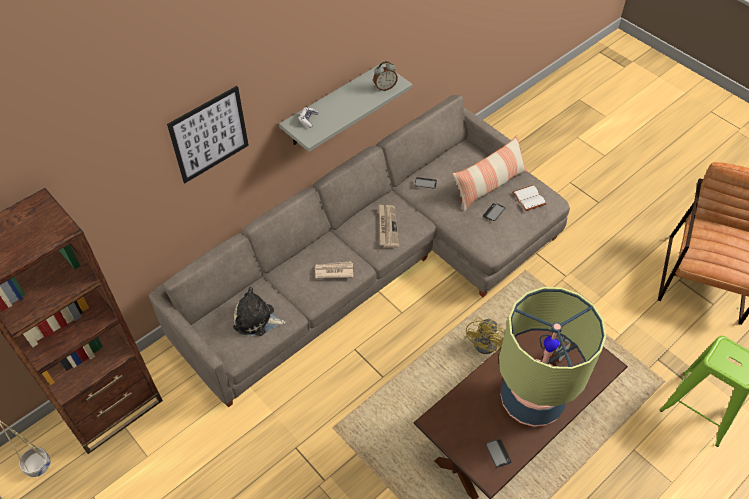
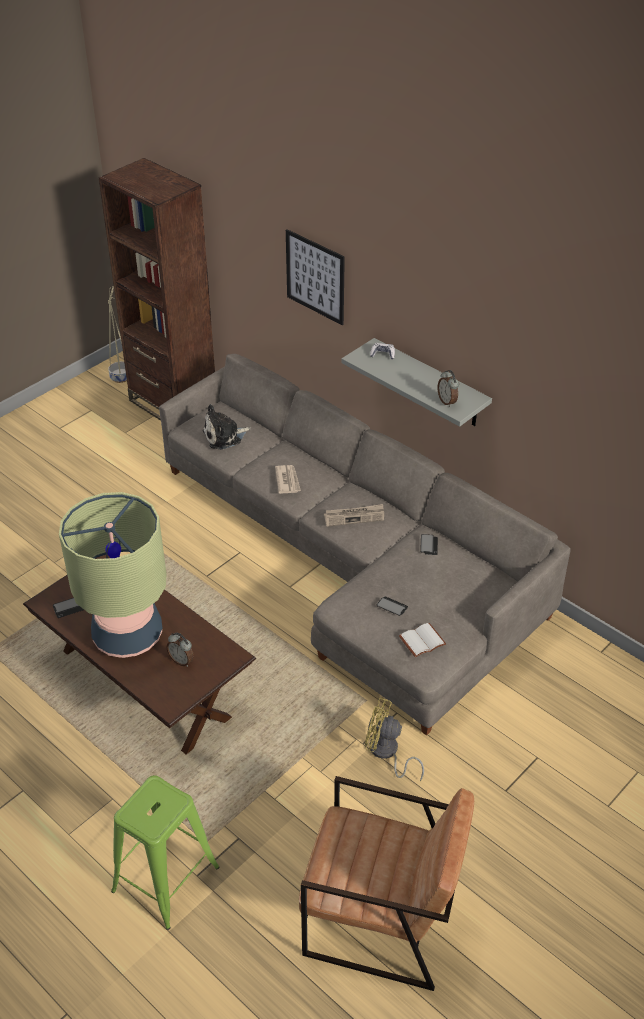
camera: 85 degrees right, 10 degrees down
plush toy [233,287,286,336] -> plush toy turned 120 degrees counterclockwise [203,404,251,450]
pillow [452,135,527,212] -> none
yellow fan [465,316,509,354] -> yellow fan moved to [365,698,424,781]

